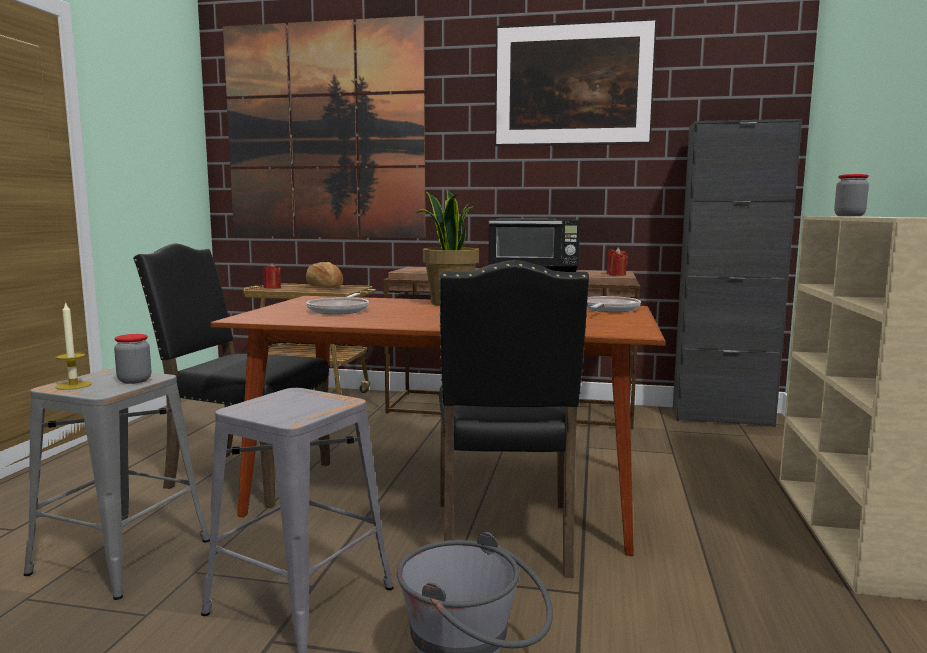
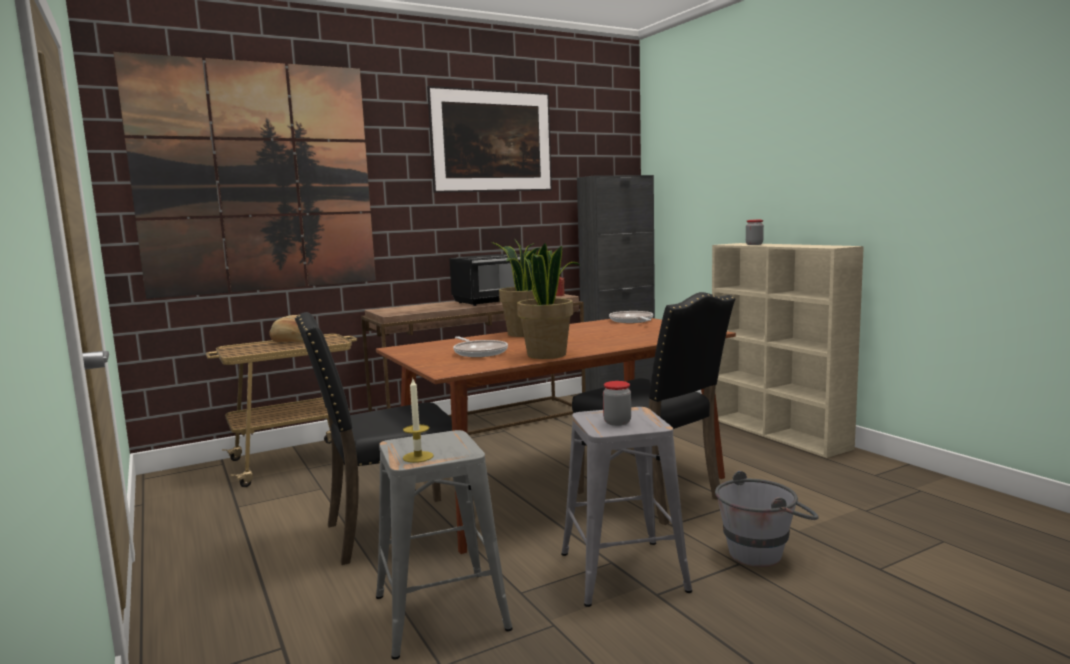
camera: 40 degrees left, 0 degrees up
jar [114,334,151,384] -> jar moved to [603,381,631,426]
red candle [263,263,281,289] -> none
none -> potted plant [517,243,580,359]

